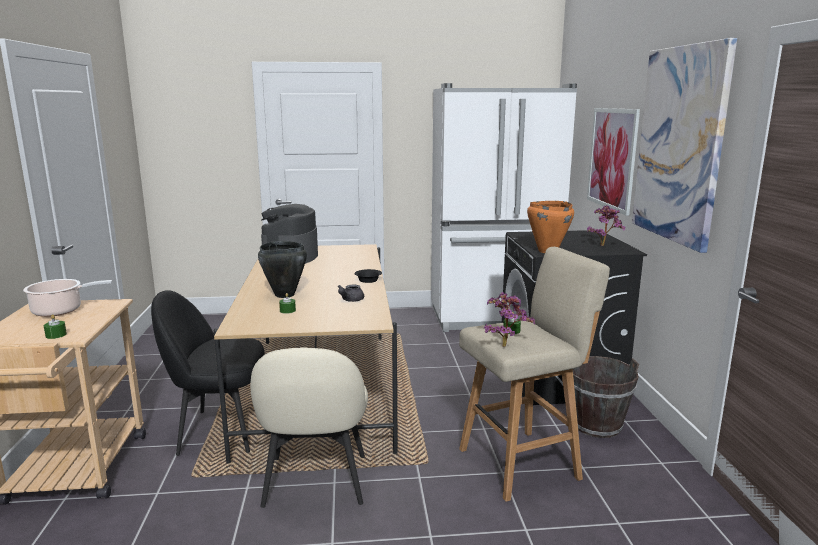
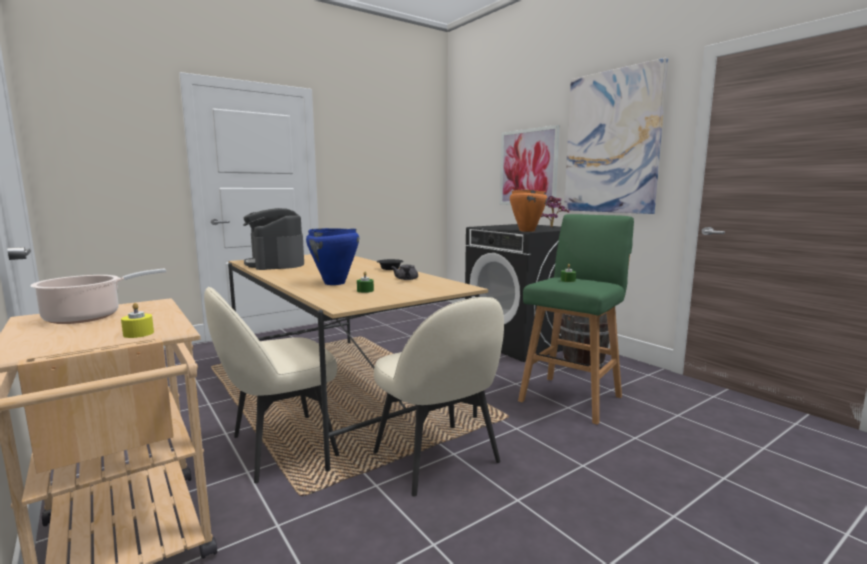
camera: 30 degrees left, 5 degrees down
green candle [44,314,67,339] -> yellow candle [121,303,154,338]
black chair [151,290,265,456] -> beige chair [204,287,339,483]
black cooking pot [258,241,307,298] -> blue cooking pot [306,228,359,285]
white fridge [431,83,577,332] -> none
beige stool [459,247,610,502] -> green stool [518,214,634,425]
potted plant [484,292,535,347] -> none

